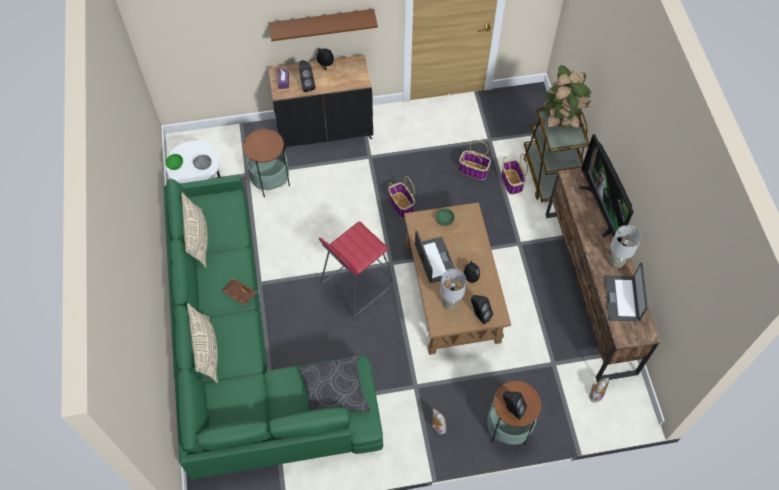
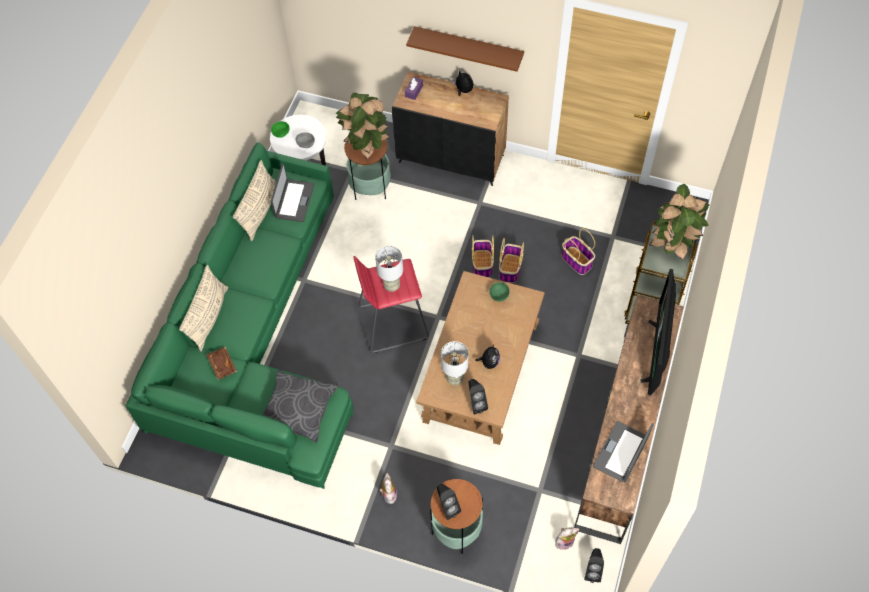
camera: 30 degrees right, 0 degrees up
brown tray [221,278,257,306] -> brown tray moved to [206,347,237,380]
black speaker [299,60,316,92] -> black speaker moved to [584,548,604,583]
laptop [415,230,455,283] -> laptop moved to [271,163,314,222]
basket [501,153,528,195] -> basket moved to [499,238,524,283]
grey table lamp [609,225,641,268] -> grey table lamp moved to [375,245,403,292]
none -> potted plant [336,93,390,160]

